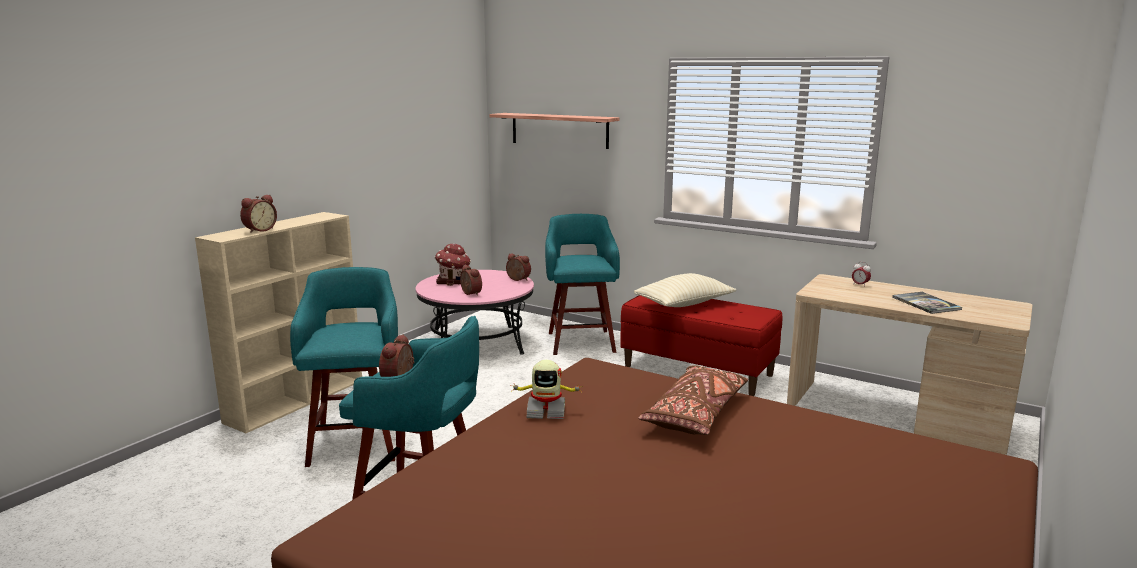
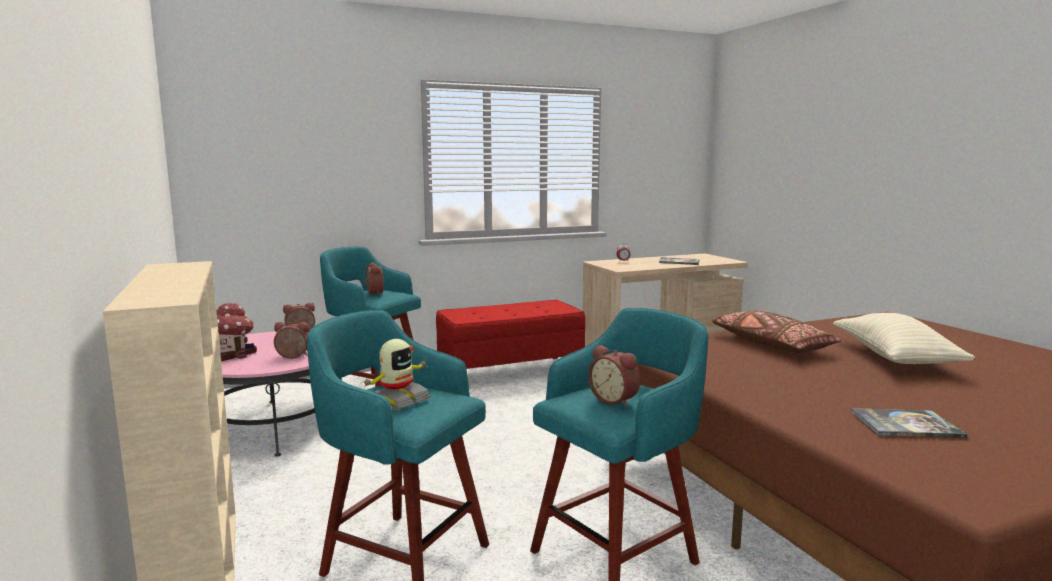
camera: 55 degrees left, 5 degrees down
alarm clock [240,195,277,233] -> alarm clock moved to [365,263,384,296]
shelf [489,113,620,149] -> none
toy robot [510,360,582,419] -> toy robot moved to [364,339,431,410]
beige pillow [634,273,736,307] -> beige pillow moved to [833,313,975,364]
none -> book [851,408,968,438]

